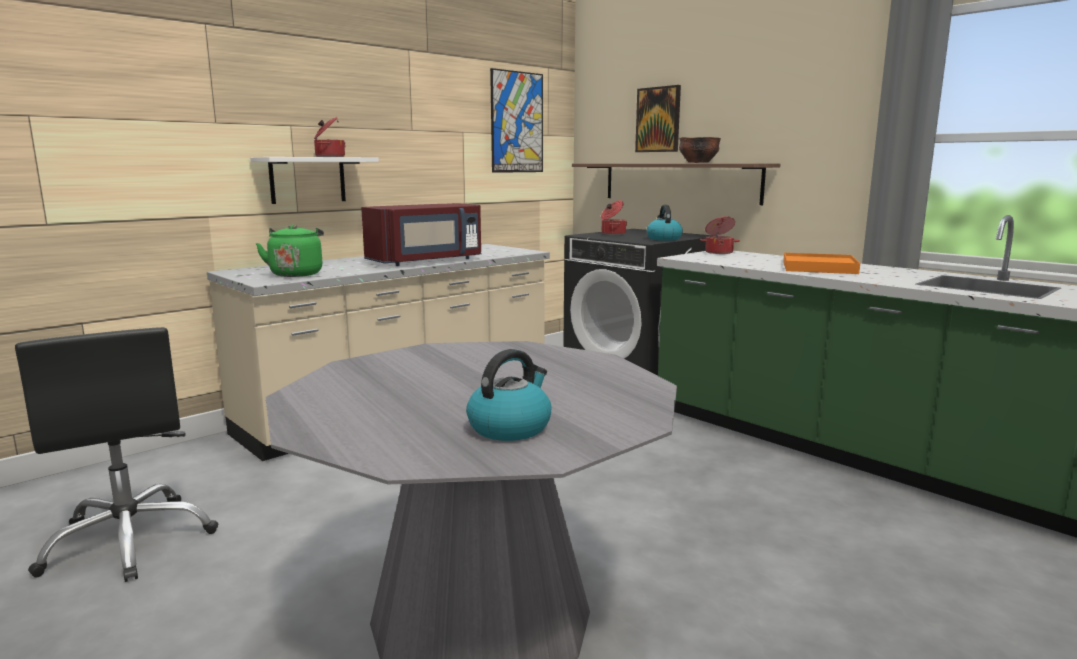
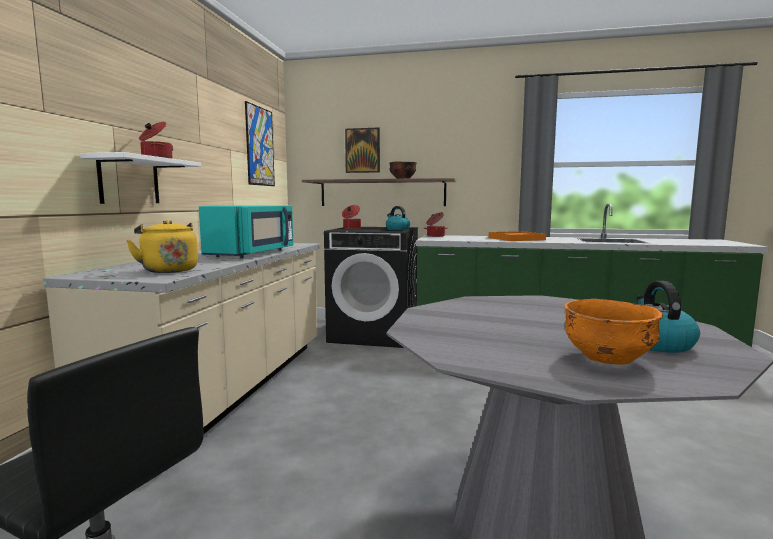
camera: 35 degrees left, 5 degrees down
green kettle [255,225,324,277] -> yellow kettle [126,220,198,273]
red microwave [361,203,481,266] -> turquoise microwave [199,205,293,258]
none -> orange bowl [564,299,663,365]

